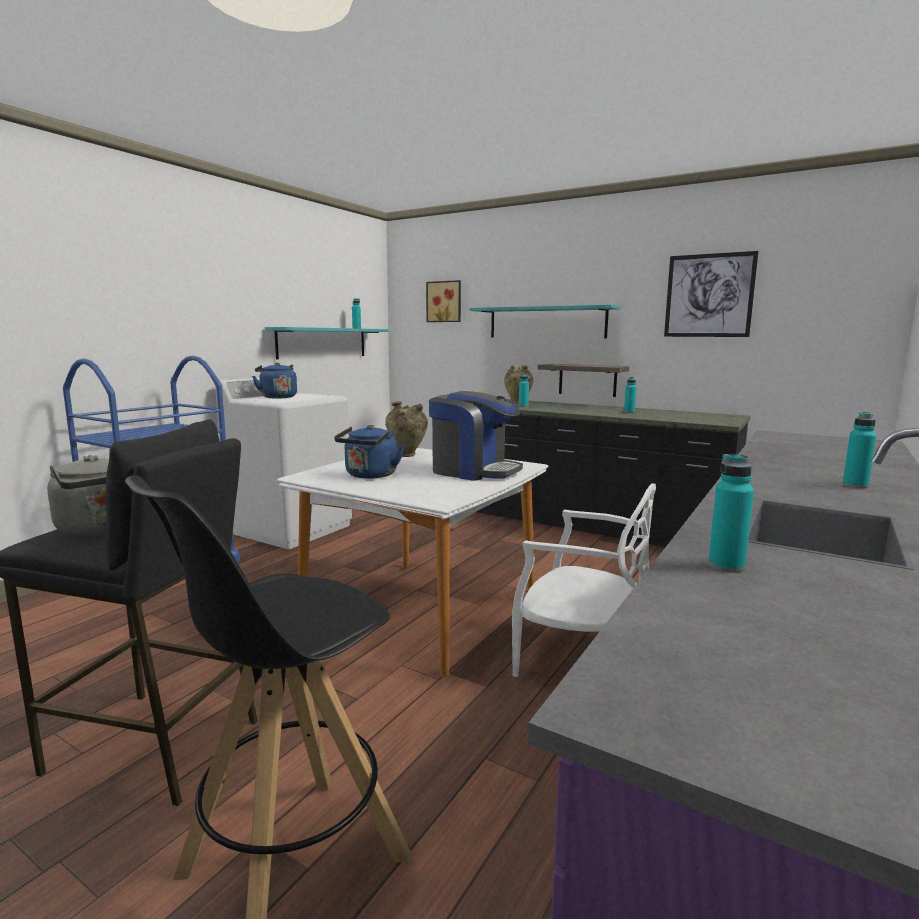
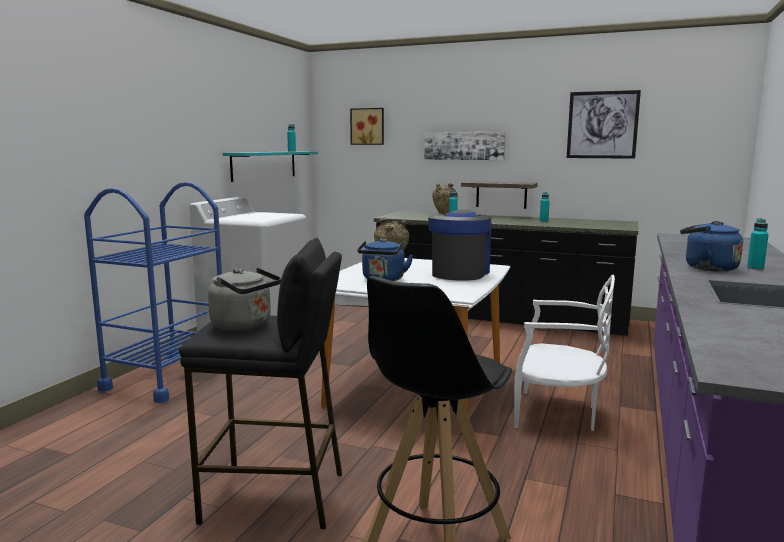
camera: 10 degrees left, 0 degrees up
blue kettle [252,363,297,398] -> blue kettle moved to [680,221,743,272]
coffee machine [429,391,523,481] -> coffee machine turned 90 degrees counterclockwise [428,209,491,281]
turquoise shelf [469,305,620,338] -> picture [424,132,505,160]
turquoise bottle [708,454,754,572] -> none

